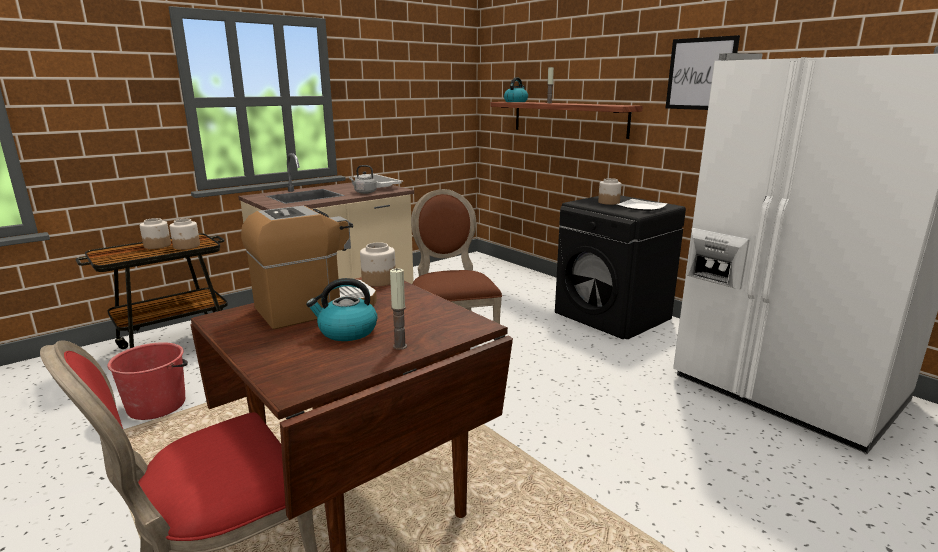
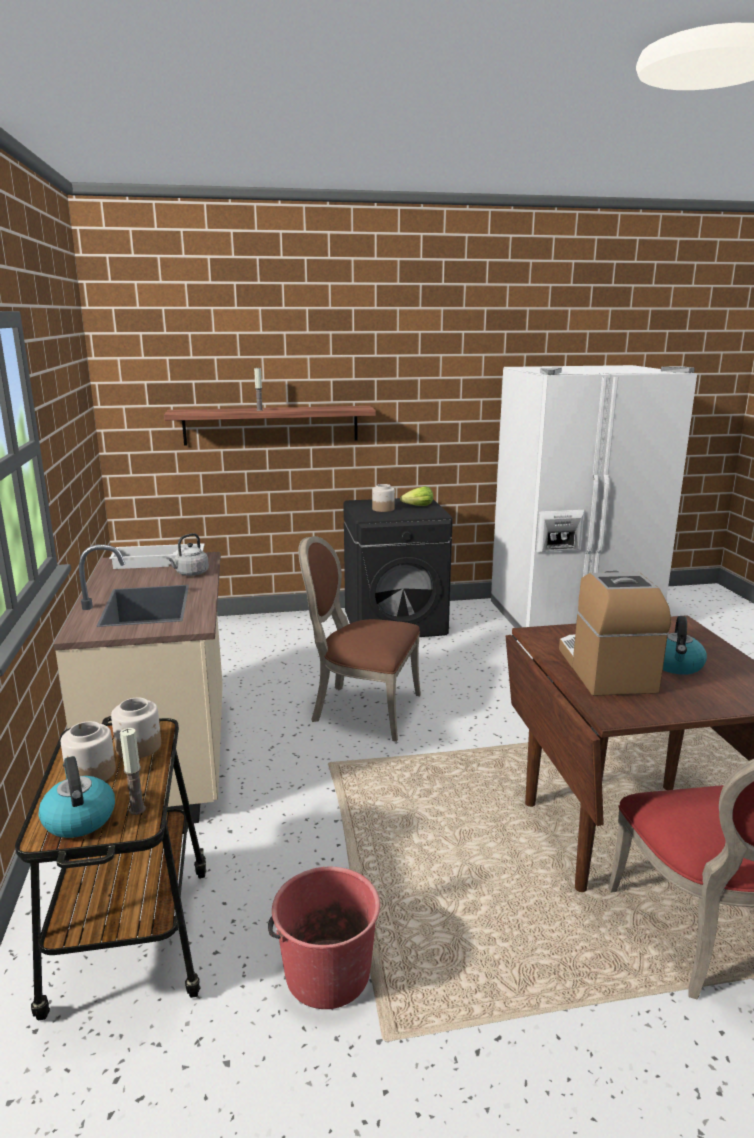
camera: 60 degrees left, 0 degrees up
jar [360,242,396,286] -> none
candle [390,268,407,350] -> candle moved to [120,728,145,815]
kettle [504,77,528,102] -> kettle moved to [38,756,115,838]
plate [616,199,667,211] -> lettuce [400,486,433,506]
picture [666,35,740,110] -> none

